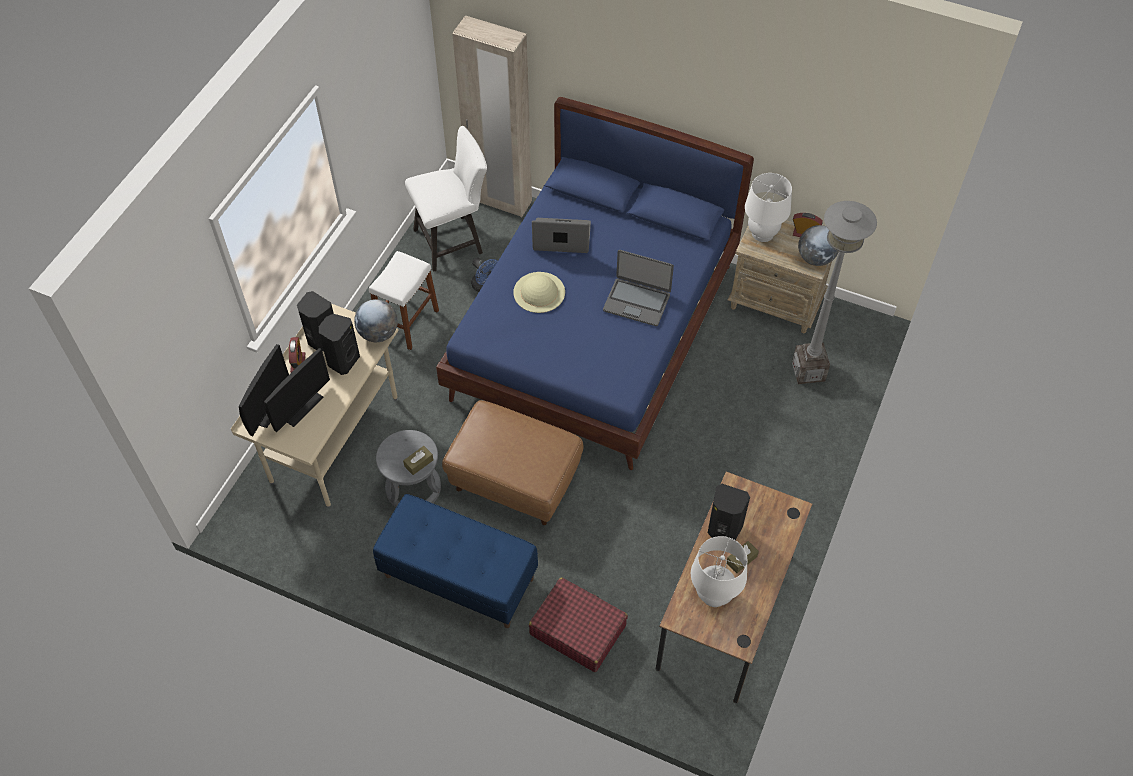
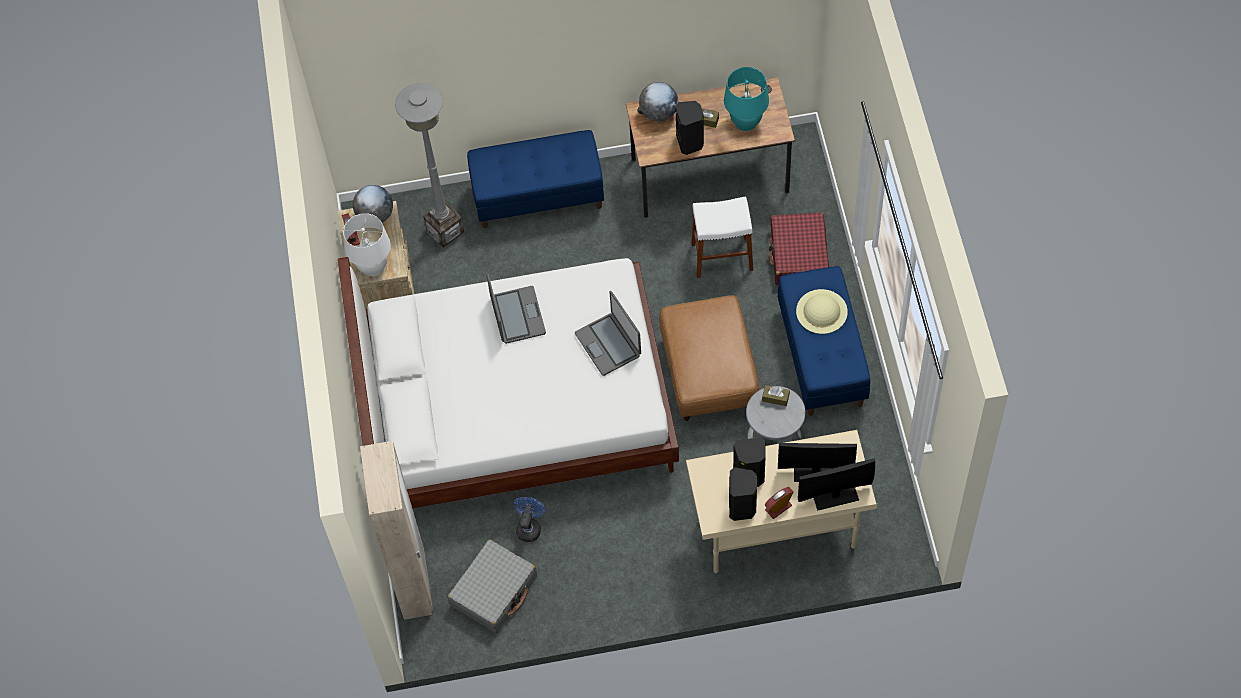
camera: 120 degrees left, 5 degrees up
globe [354,299,398,342] -> globe moved to [639,82,678,122]
white stool [369,251,439,350] -> white stool moved to [691,197,753,278]
white chair [405,126,487,272] -> grey suitcase [448,539,537,633]
blue bed [436,97,754,470] -> white bed [338,257,679,509]
beige hat [513,272,565,313] -> beige hat moved to [796,289,848,334]
laptop [532,218,591,253] -> laptop moved to [575,291,641,376]
white table lamp [691,536,747,607] -> turquoise table lamp [724,67,769,131]
none -> blue bench [467,130,604,228]

